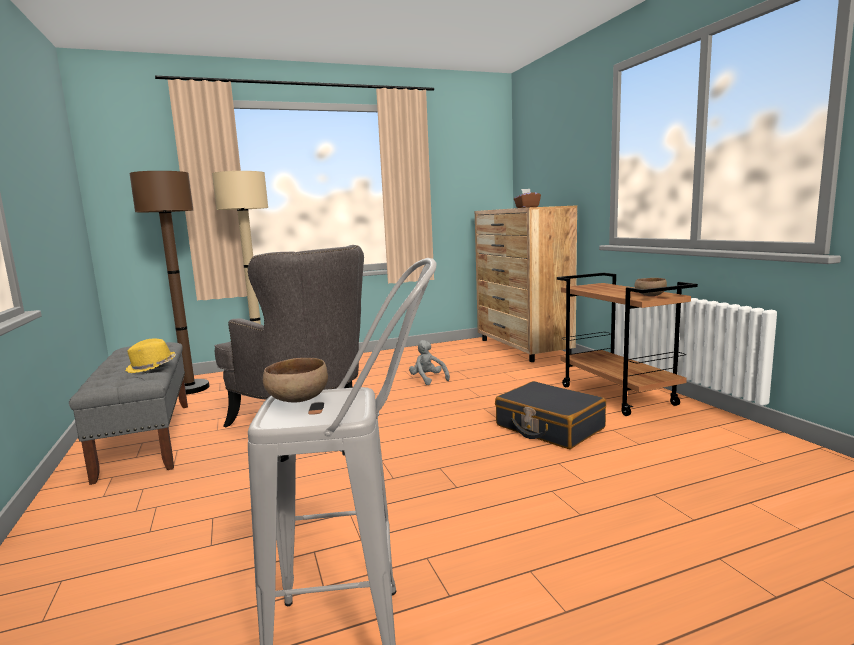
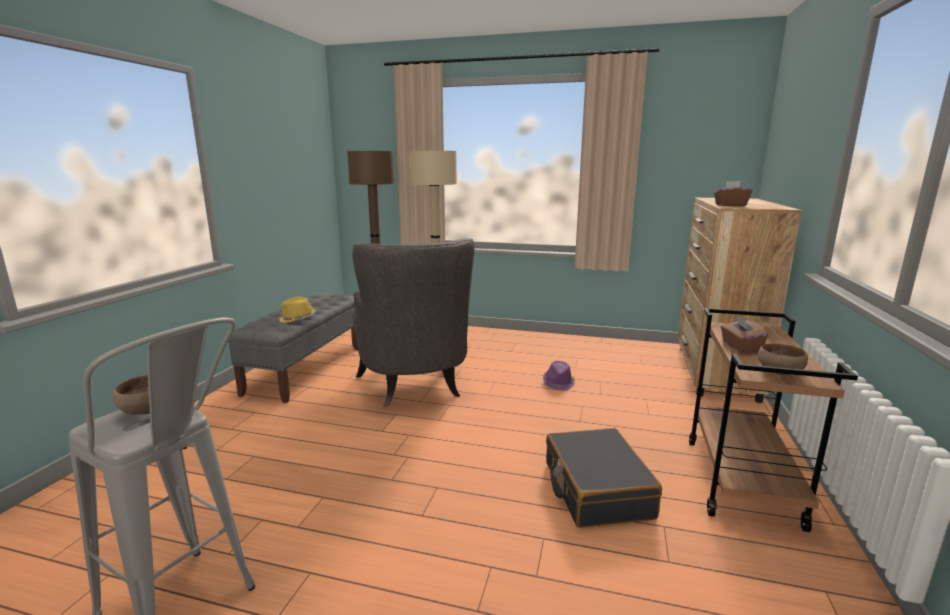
camera: 35 degrees right, 5 degrees up
grey plush toy [409,340,450,385] -> purple hat [543,361,575,390]
none -> brown tissue box [720,314,768,353]

